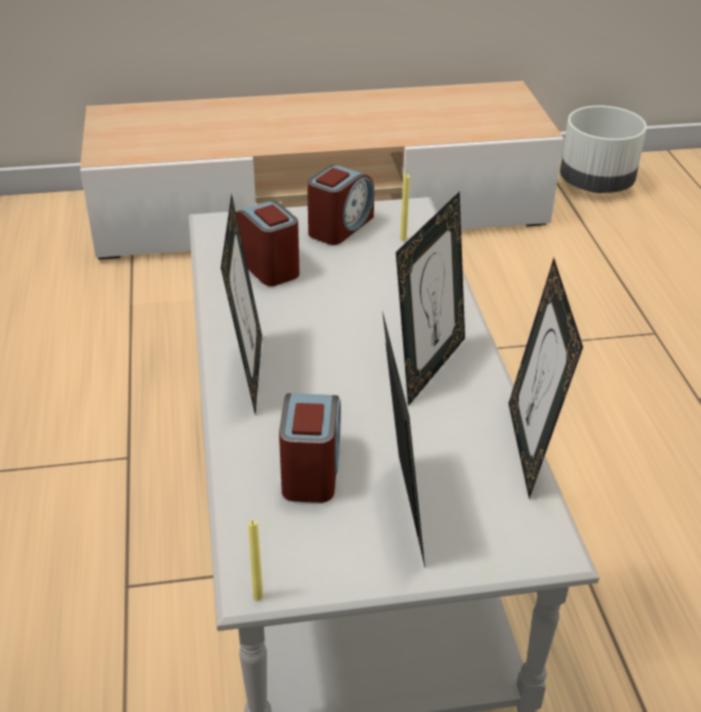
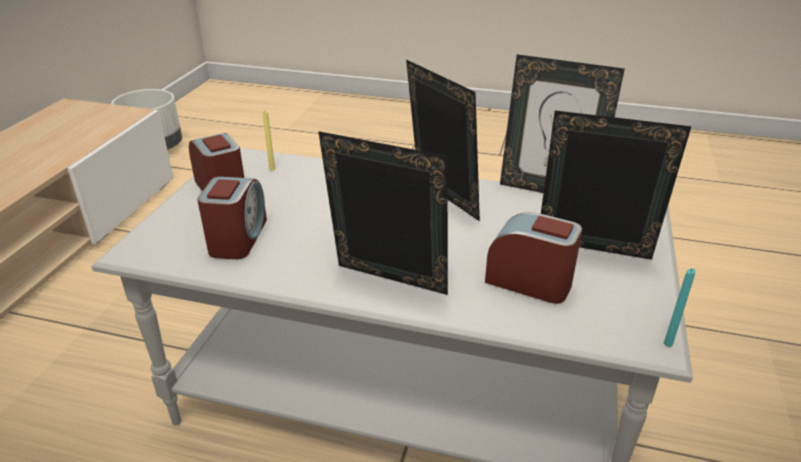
camera: 65 degrees left, 5 degrees down
alarm clock [236,201,300,286] -> alarm clock turned 105 degrees clockwise [197,176,267,259]
yellow candle [248,521,263,600] -> turquoise candle [664,269,696,347]

